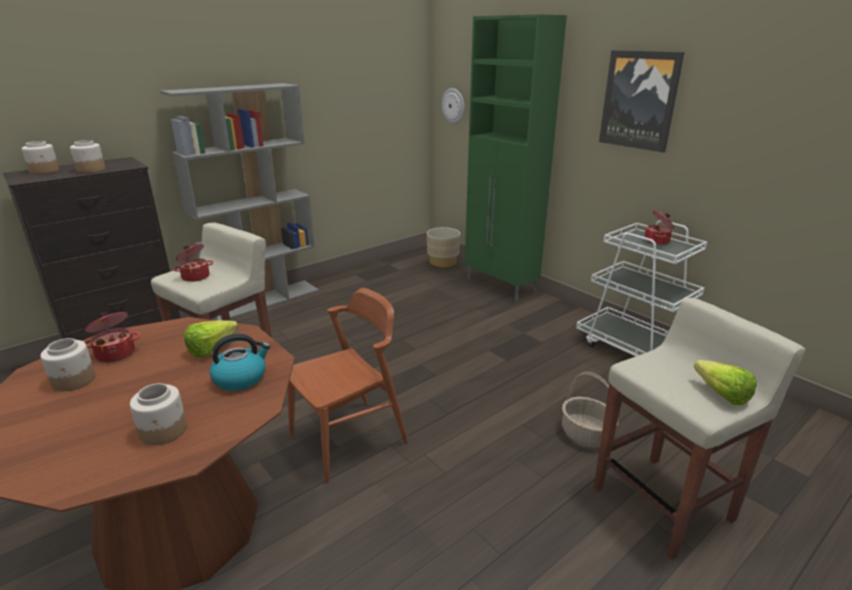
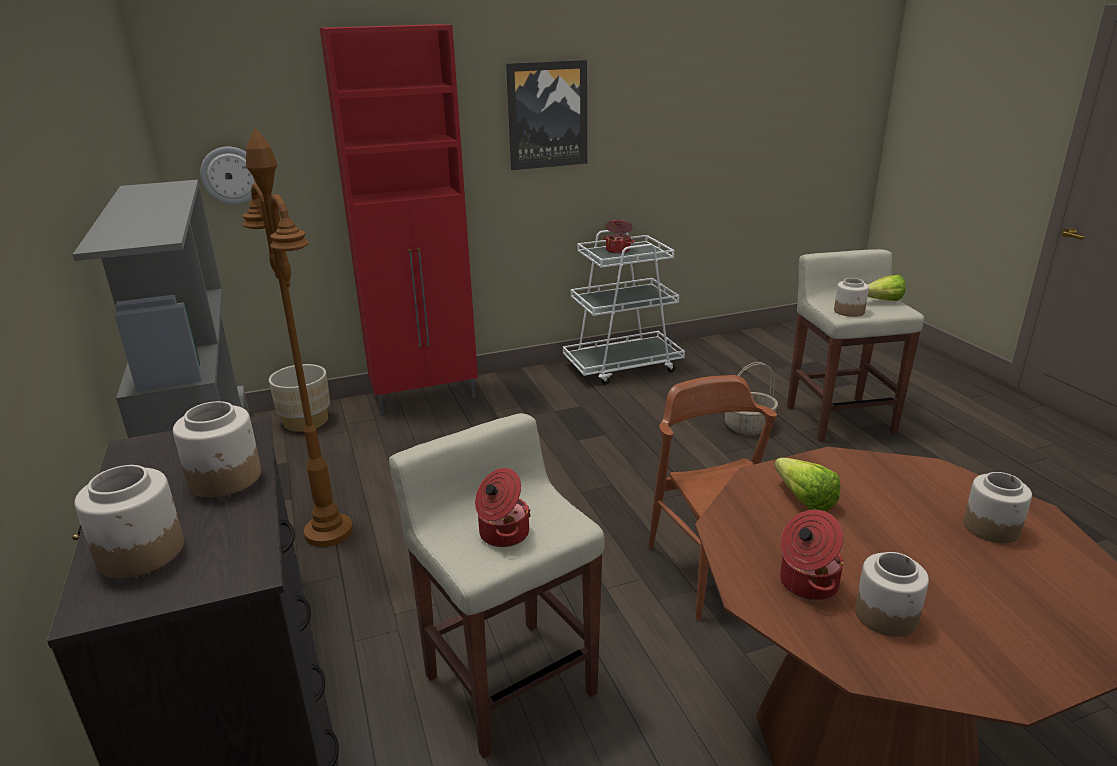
camera: 70 degrees left, 0 degrees up
kettle [210,334,271,391] -> none
green cabinet [465,14,567,301] -> red cabinet [320,24,478,415]
none -> brown floor lamp [242,128,353,547]
none -> jar [834,278,869,317]

